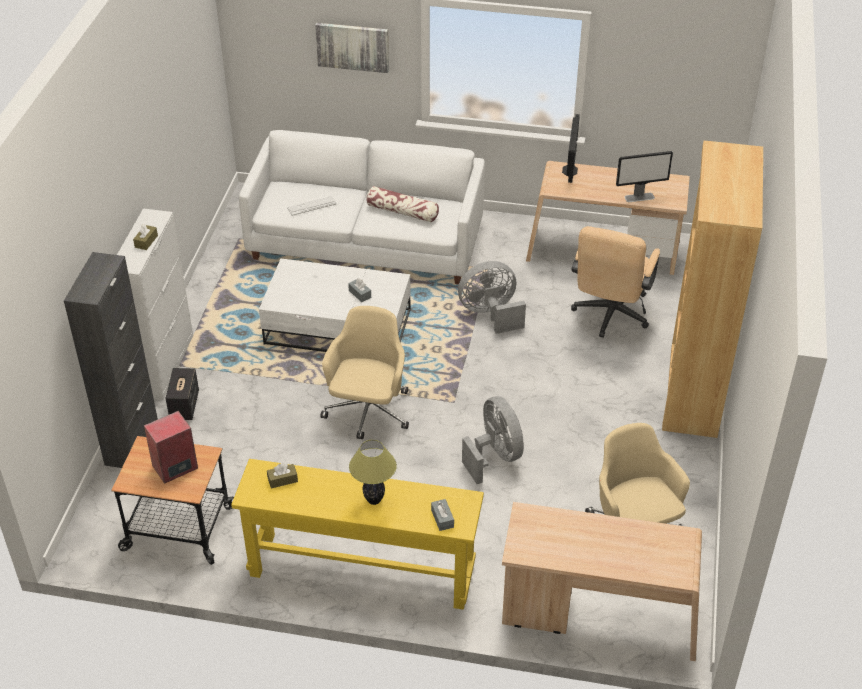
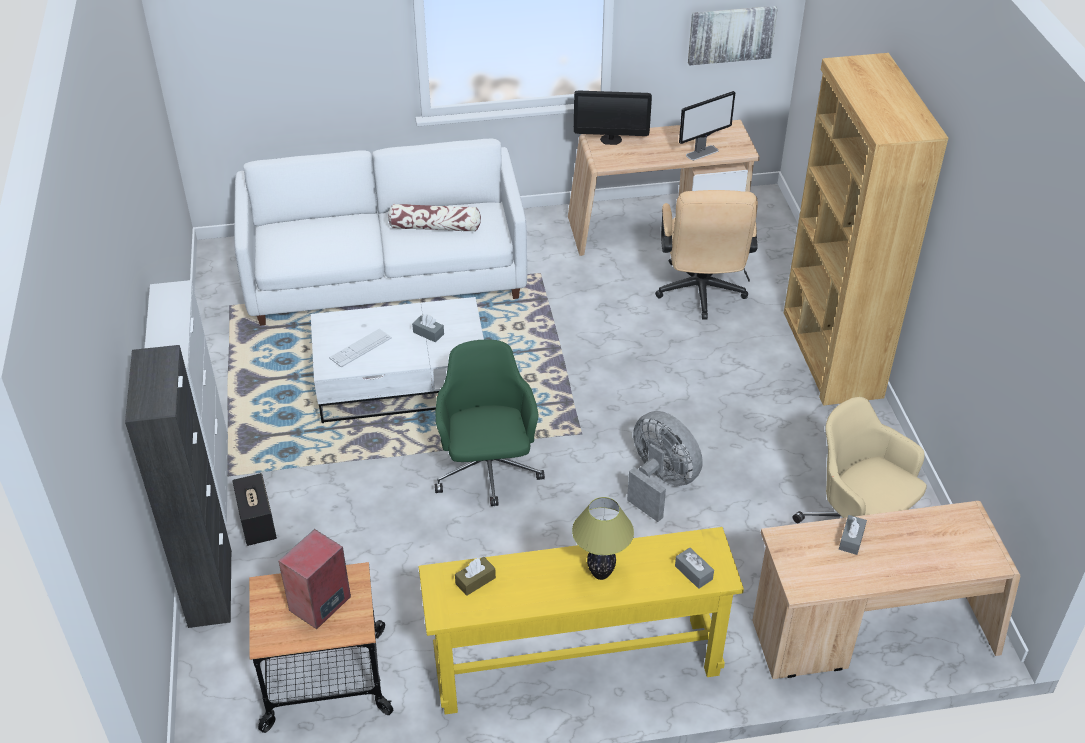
camera: 20 degrees left, 0 degrees up
brown tissue box [133,224,158,250] -> none
keyboard [287,196,337,216] -> keyboard moved to [329,328,392,367]
picture [315,23,389,73] -> picture moved to [688,6,778,65]
beige office chair [321,306,409,439] -> green office chair [435,340,545,506]
grey fan [458,261,526,334] -> none
monitor [562,114,580,183] -> monitor turned 105 degrees clockwise [574,91,652,145]
none -> grey tissue box [839,515,867,555]

